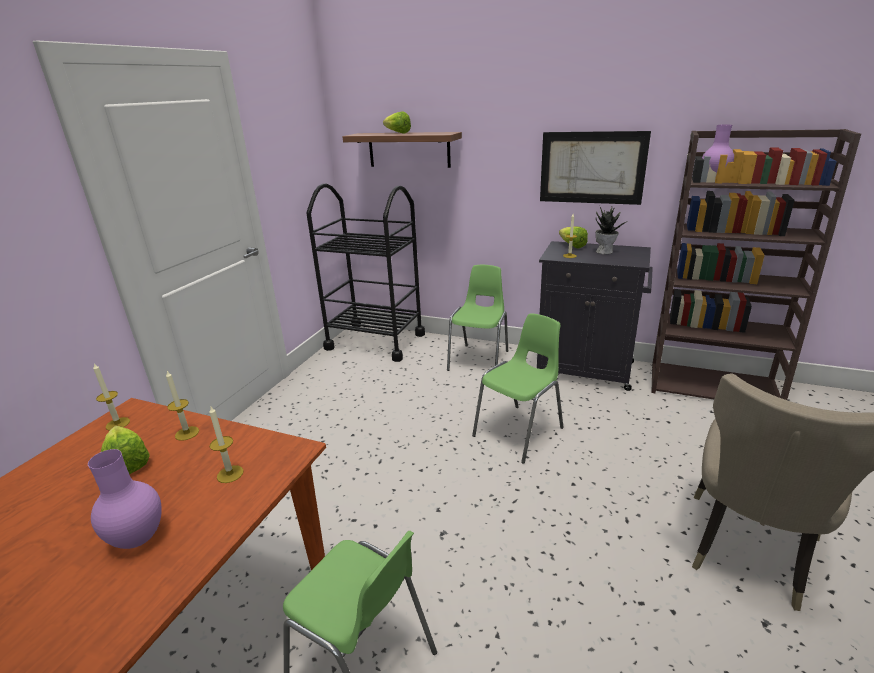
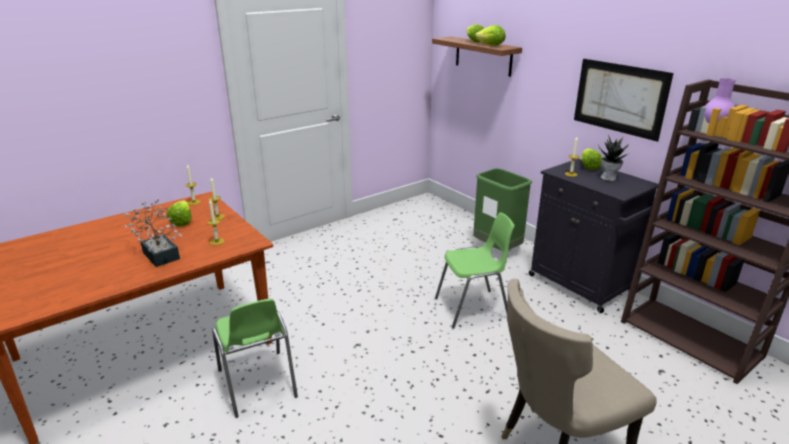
camera: 30 degrees right, 0 degrees up
purple vase [88,449,162,549] -> potted plant [123,199,183,267]
black cart [306,184,425,362] -> none
green chair [447,265,508,371] -> green trash can [473,168,532,250]
none -> lettuce [475,25,505,46]

